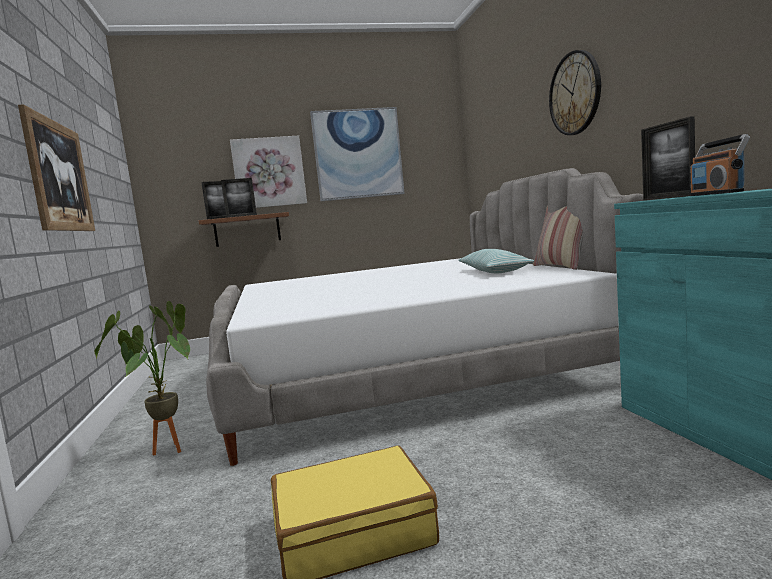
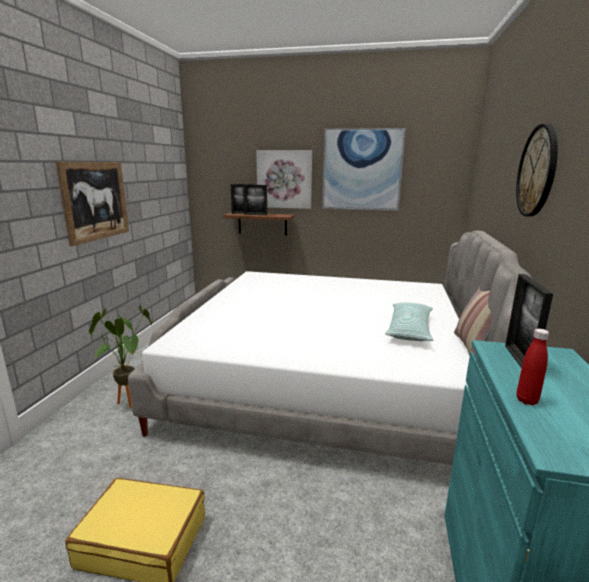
camera: 25 degrees right, 10 degrees up
radio [690,134,750,196] -> red bottle [516,329,549,405]

